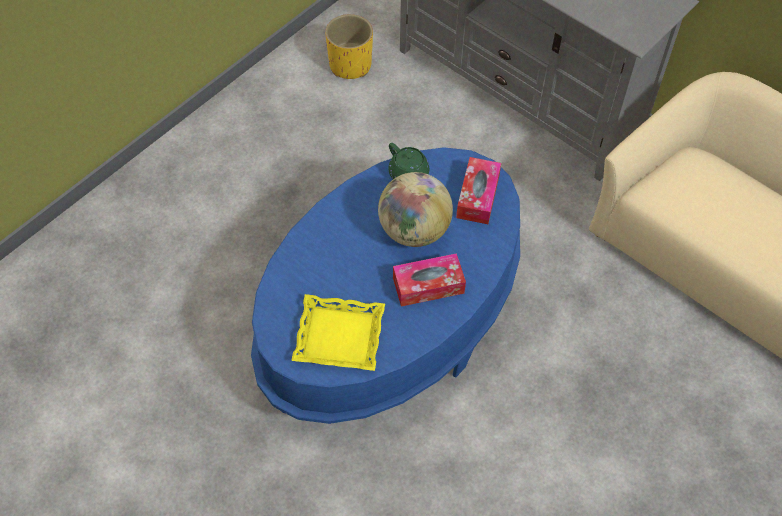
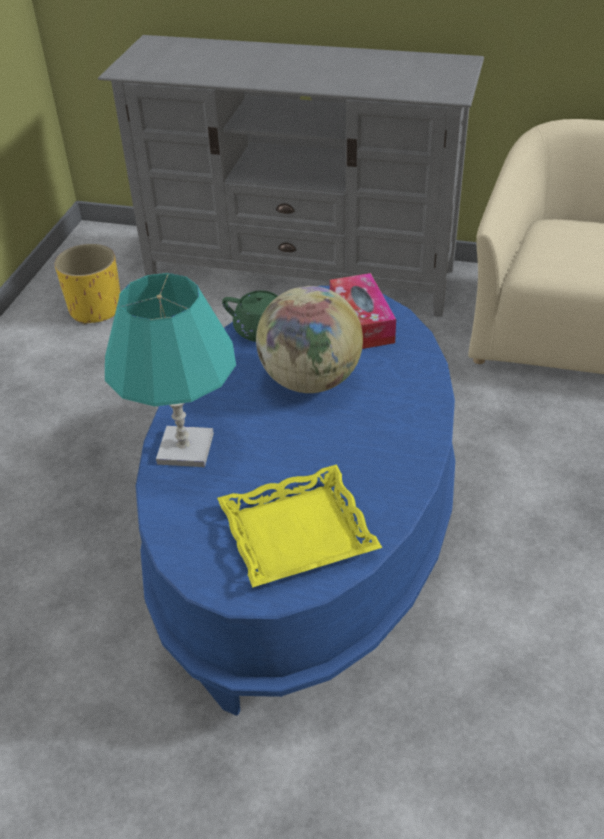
camera: 25 degrees left, 15 degrees down
tissue box [393,253,466,307] -> none
none -> turquoise table lamp [105,273,236,467]

